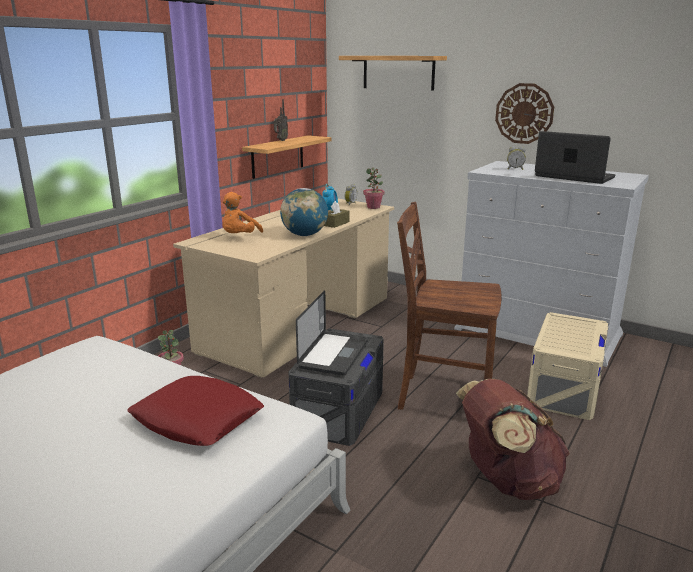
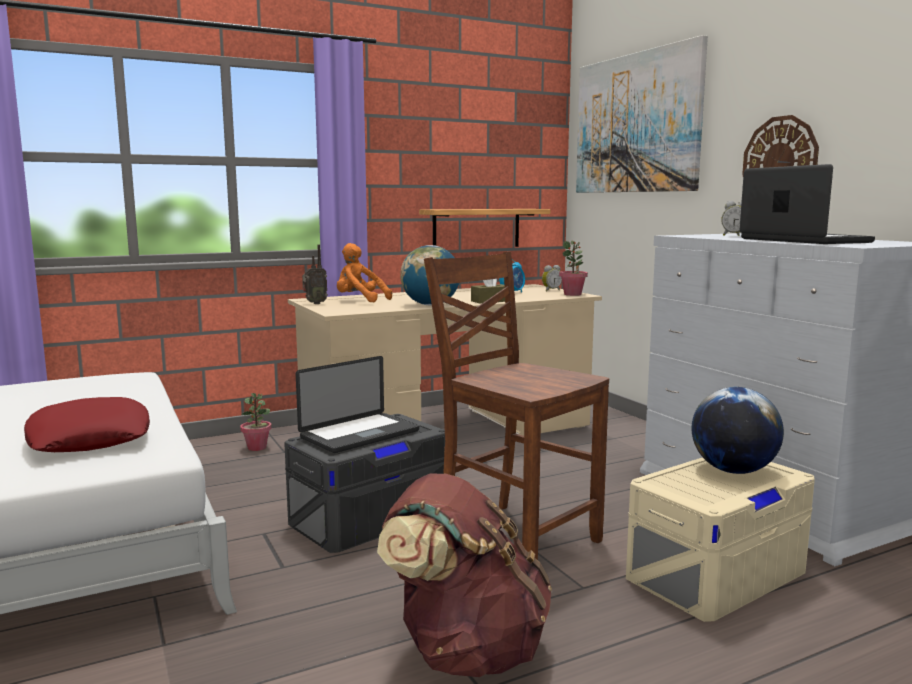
camera: 30 degrees right, 10 degrees down
orange plush toy [223,192,263,233] -> orange plush toy turned 60 degrees clockwise [337,243,392,302]
radio [274,99,288,141] -> radio moved to [302,245,328,304]
shelf [339,56,447,90] -> picture [576,35,708,193]
none -> globe [692,387,784,474]

